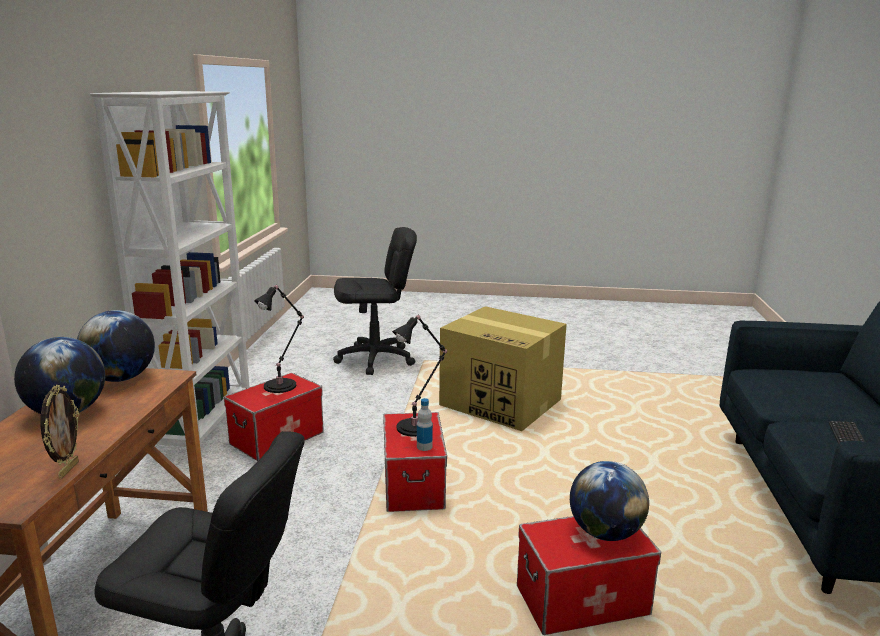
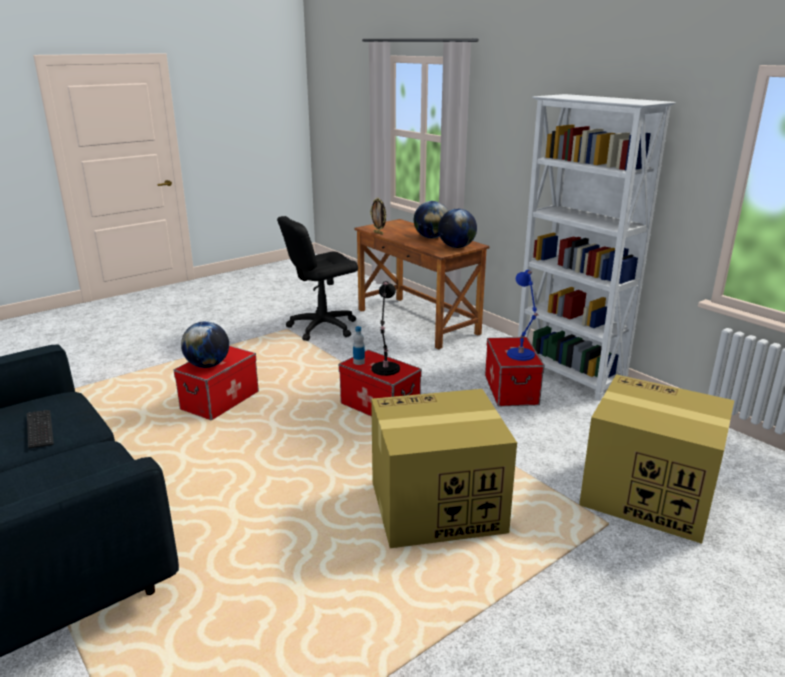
camera: 135 degrees right, 5 degrees up
black table lamp [254,284,304,393] -> blue table lamp [507,270,538,361]
black office chair [333,227,417,375] -> cardboard box [579,374,734,544]

